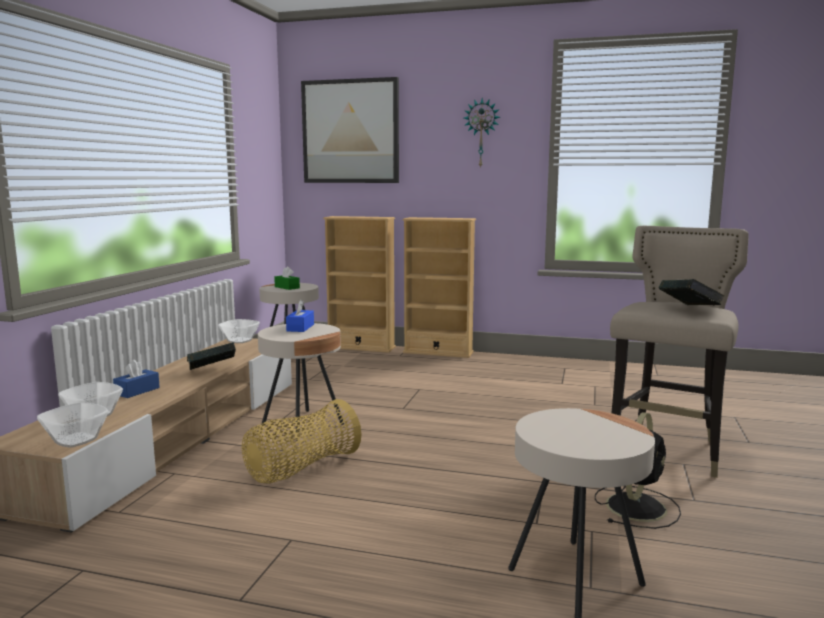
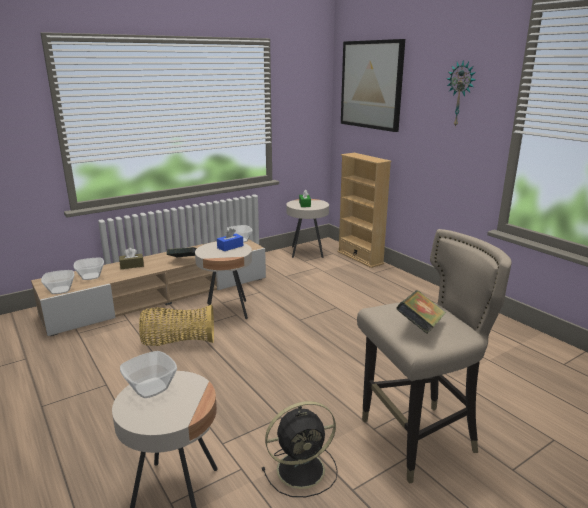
camera: 40 degrees right, 10 degrees up
blue tissue box [113,360,160,398] -> brown tissue box [119,248,144,269]
beige bookcase [403,217,476,358] -> none
none -> bowl [120,351,177,398]

